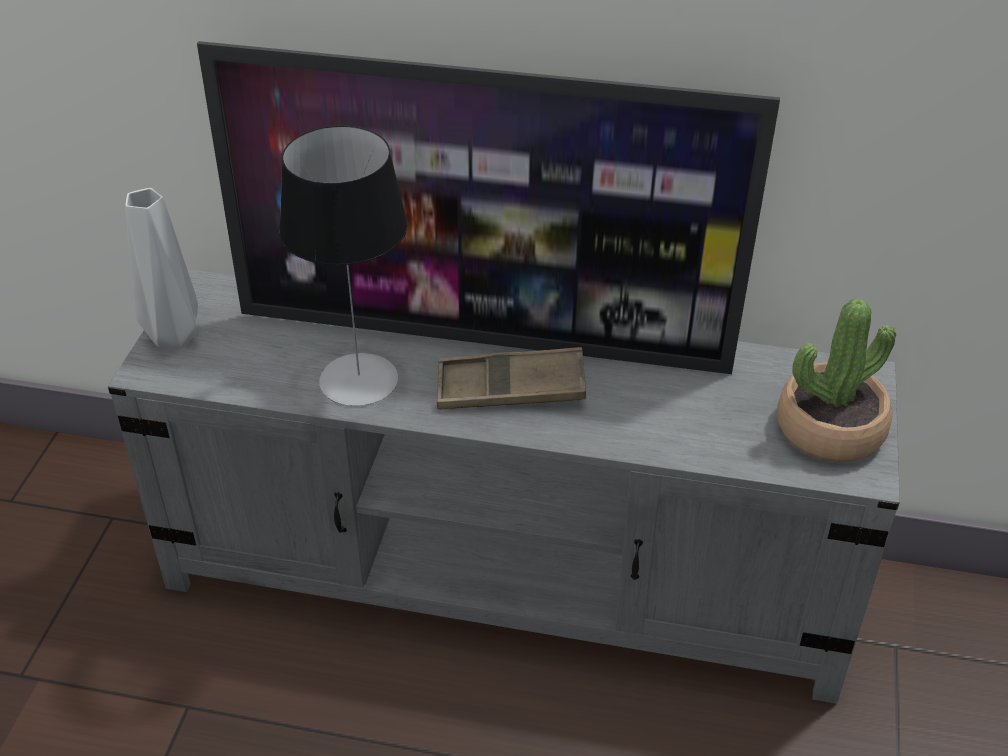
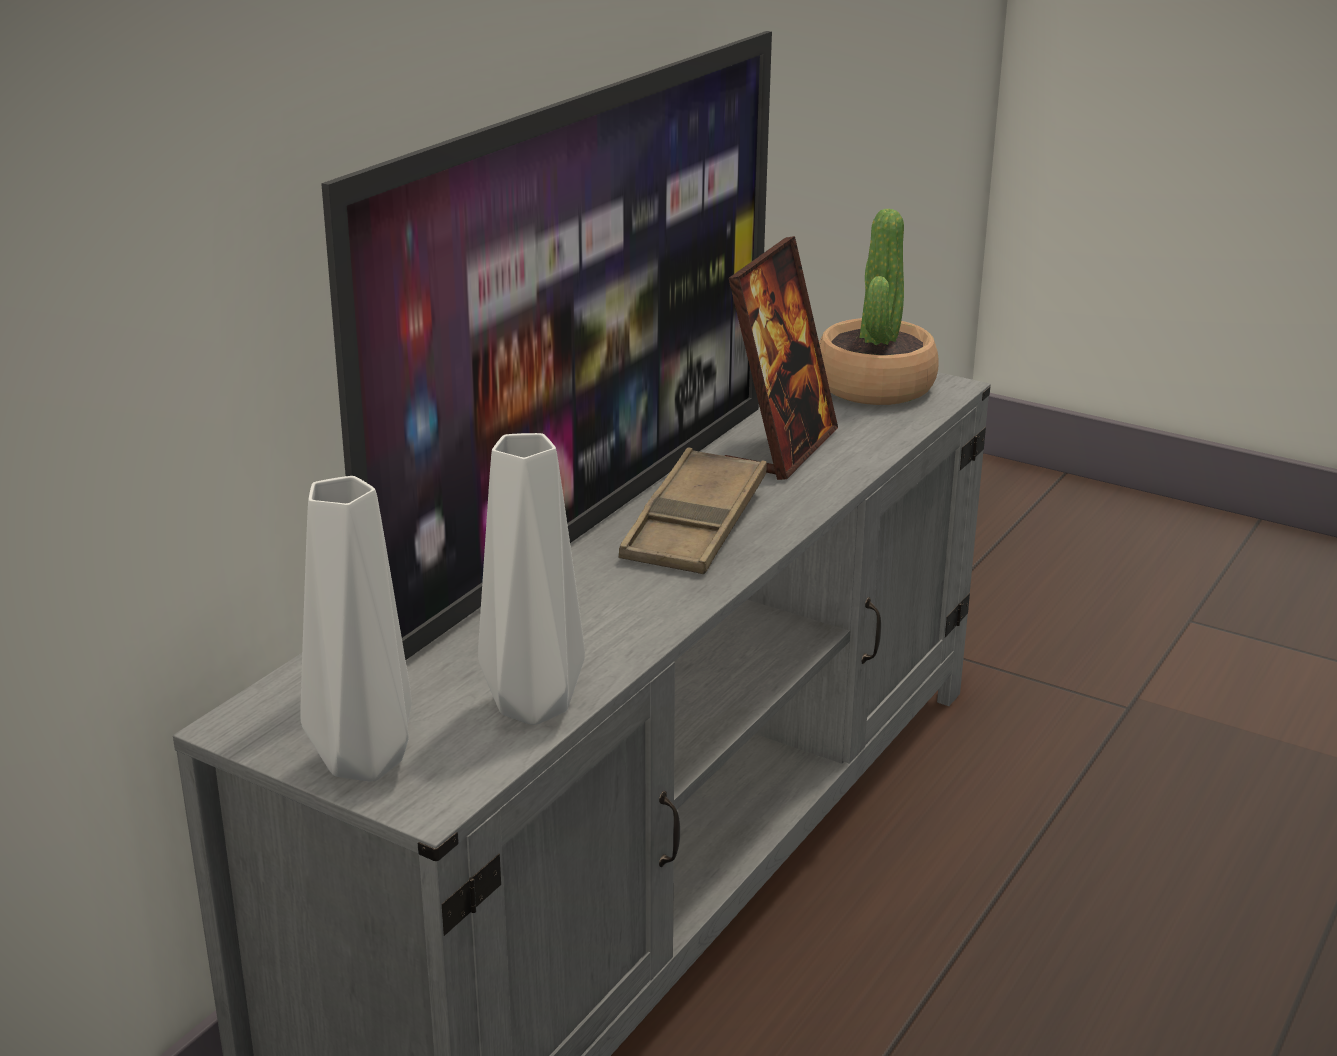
camera: 70 degrees left, 15 degrees down
table lamp [279,126,408,406] -> none
none -> grey vase [478,433,585,725]
none -> picture frame [725,236,838,480]

